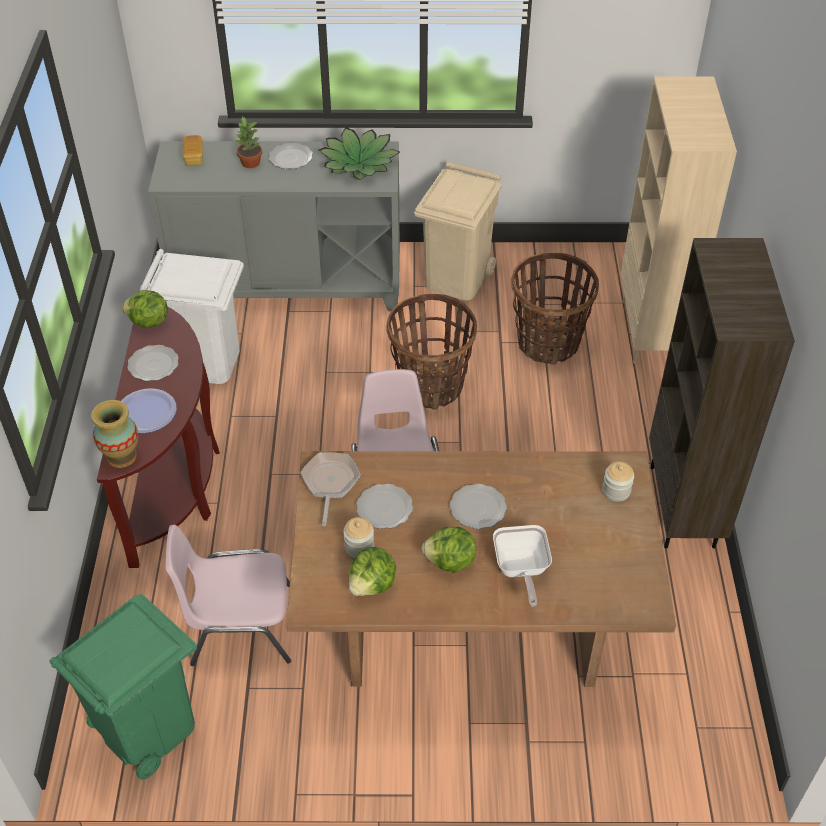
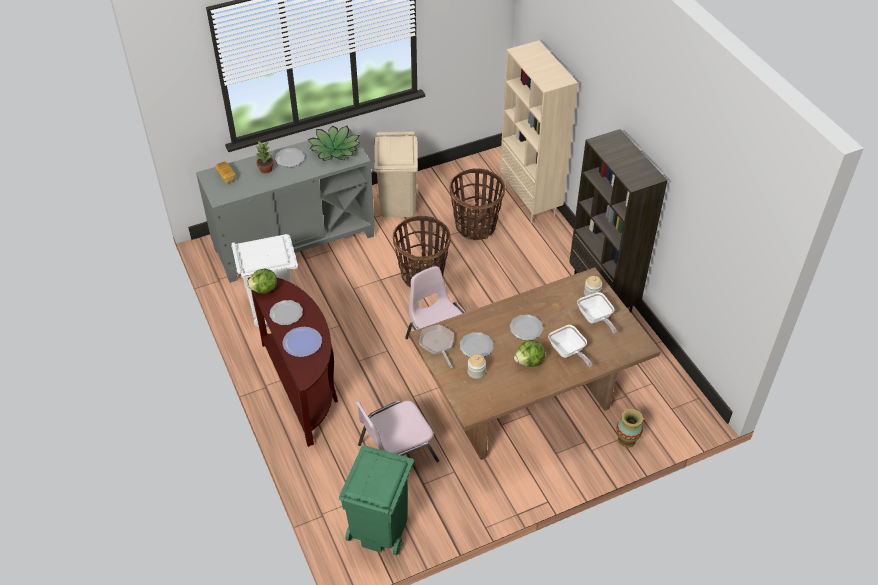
camera: 25 degrees left, 0 degrees up
vase [91,400,138,468] -> vase moved to [616,409,643,448]
lettuce [348,547,396,596] -> none
none -> frying pan [577,292,617,334]

